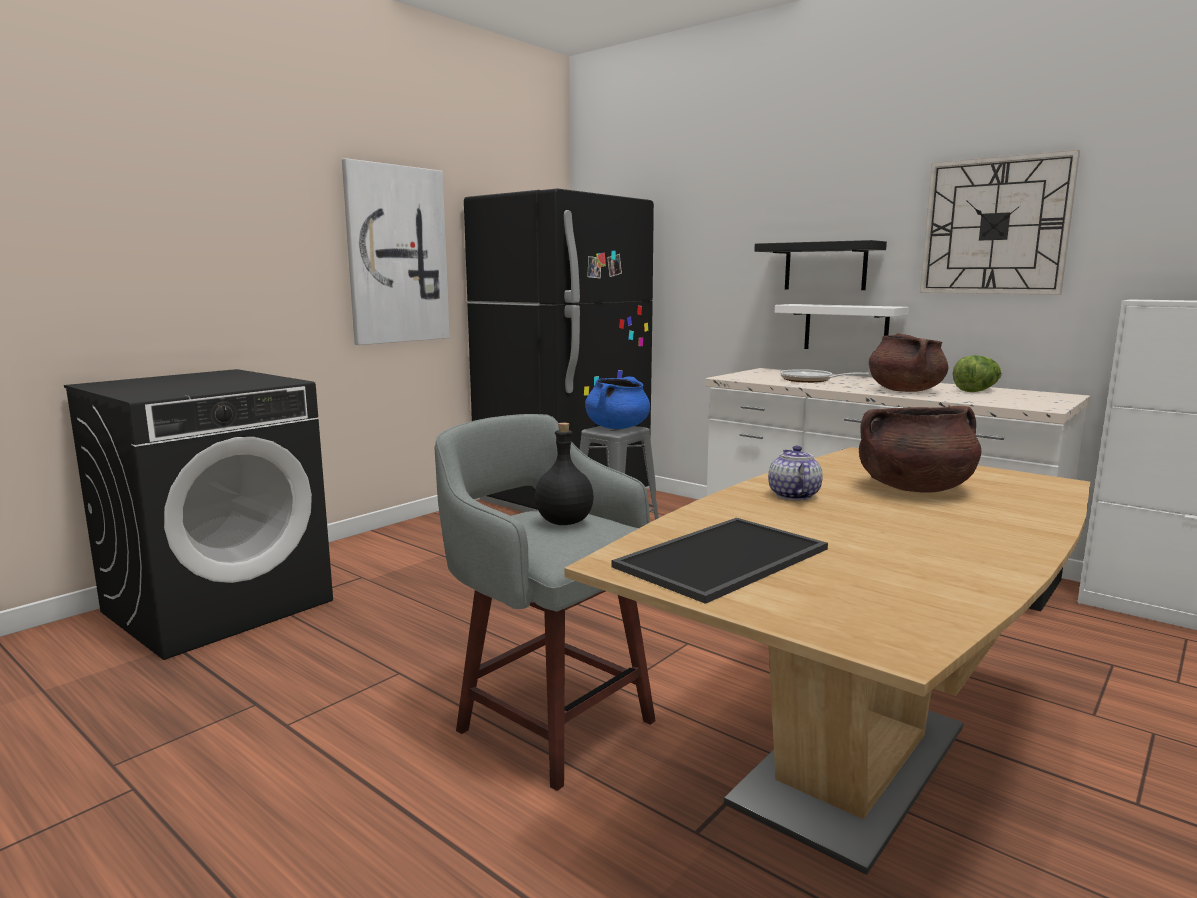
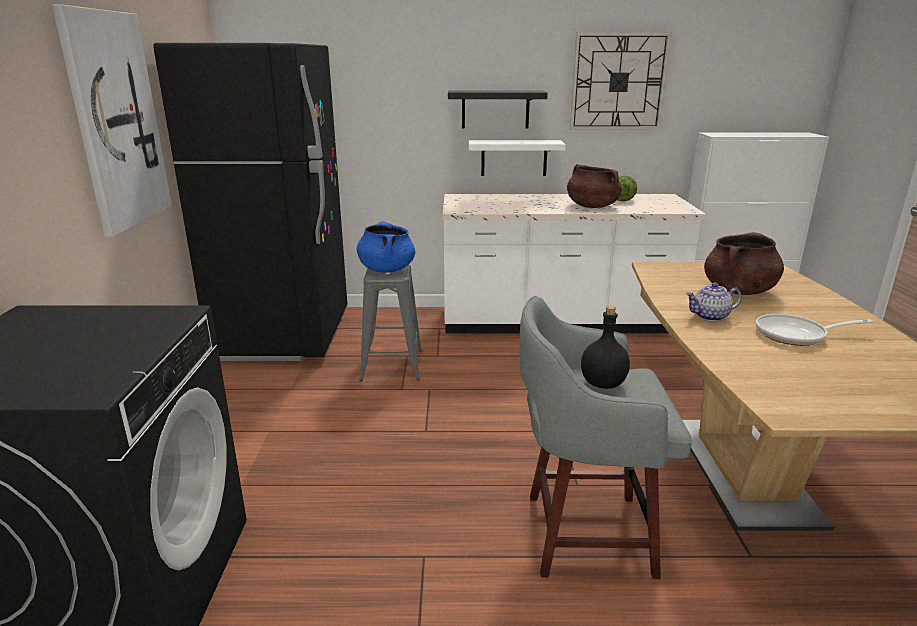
camera: 40 degrees left, 10 degrees up
tray [612,518,828,604] -> none
teapot [768,445,823,500] -> teapot turned 60 degrees counterclockwise [686,283,742,321]
frying pan [780,369,869,383] -> frying pan moved to [756,314,873,346]

